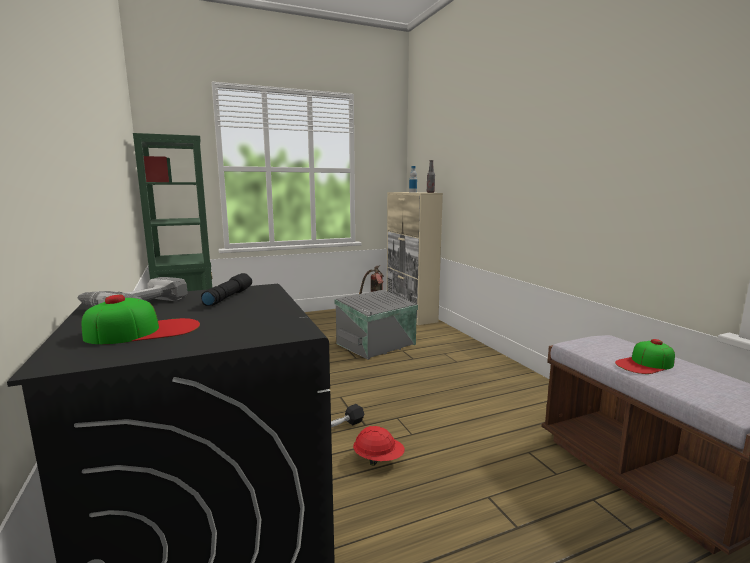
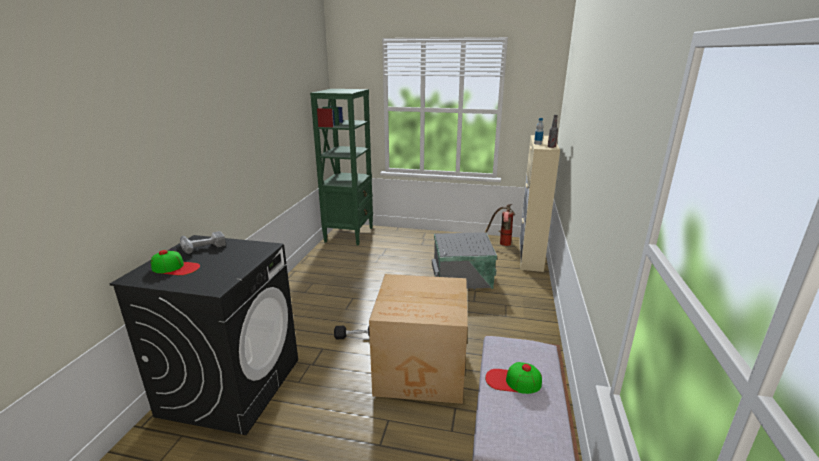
camera: 35 degrees right, 10 degrees up
black flashlight [201,273,252,306] -> none
red hard hat [353,426,405,466] -> none
none -> cardboard box [369,274,468,404]

